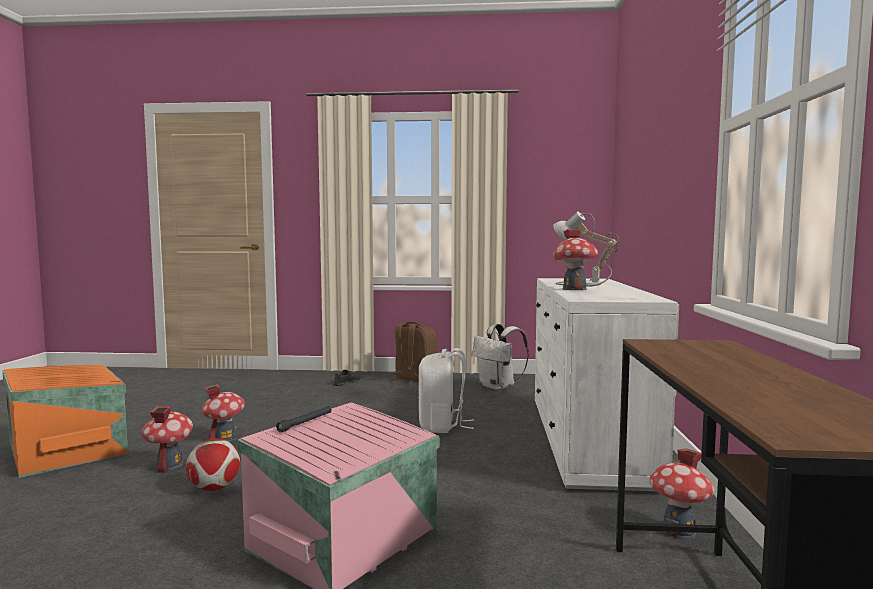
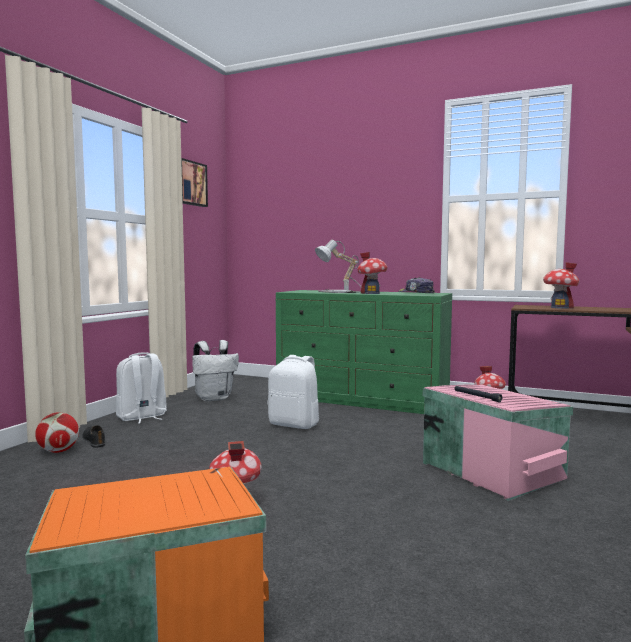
camera: 70 degrees left, 0 degrees up
toy house [142,406,193,473] -> toy house moved to [543,262,579,309]
football [186,438,240,491] -> football moved to [35,412,79,453]
brown backpack [391,322,437,385] -> white backpack [116,352,167,424]
white dresser [535,278,679,491] -> green dresser [276,290,452,414]
none -> picture [181,158,208,207]
none -> cap [399,277,435,294]

